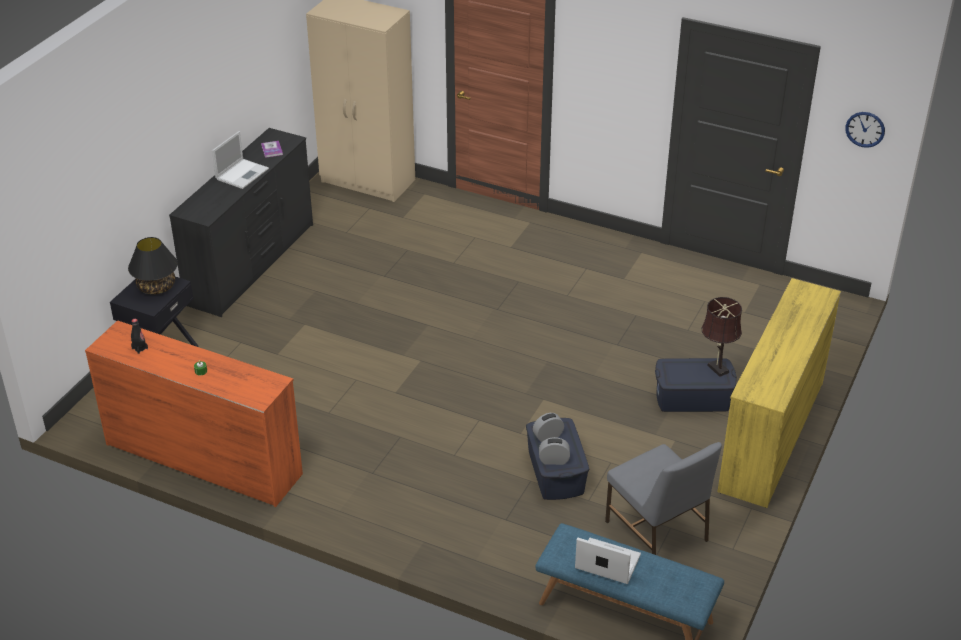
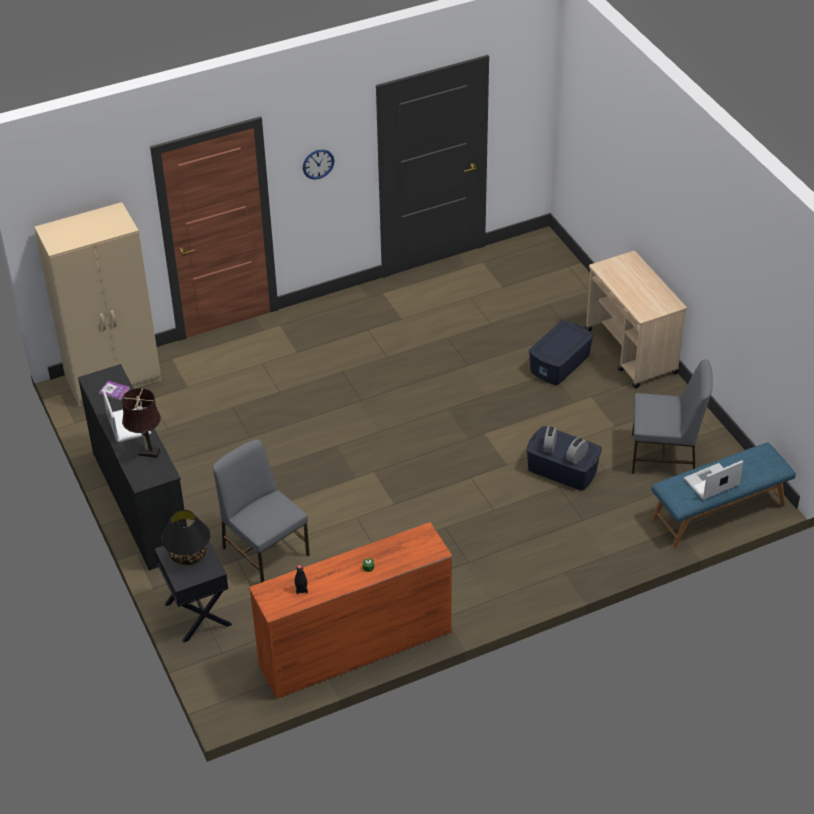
camera: 50 degrees left, 5 degrees up
brown table lamp [701,297,742,377] -> brown table lamp moved to [121,388,161,458]
yellow dresser [718,278,841,508] -> beige cart [585,251,687,389]
wall clock [845,112,885,148] -> wall clock moved to [303,149,335,179]
none -> grey chair [213,440,310,583]

